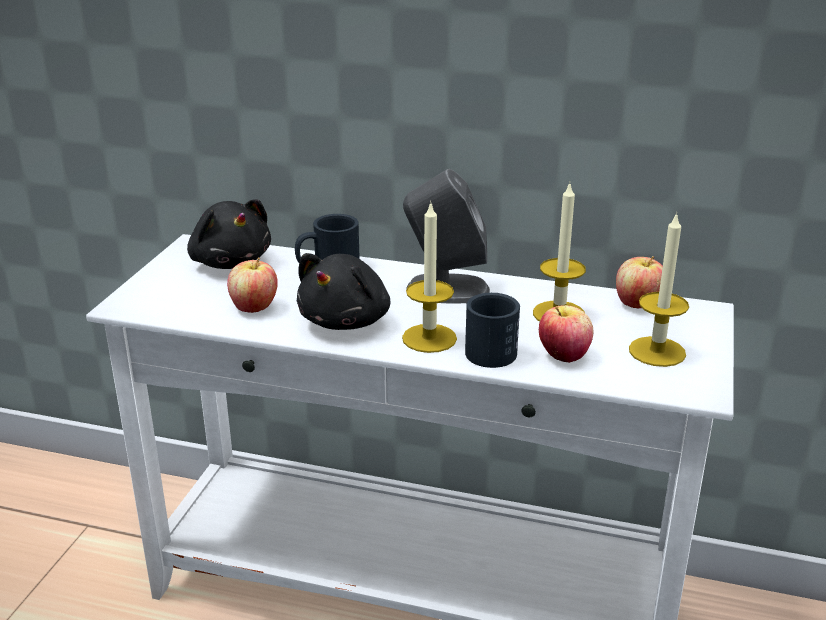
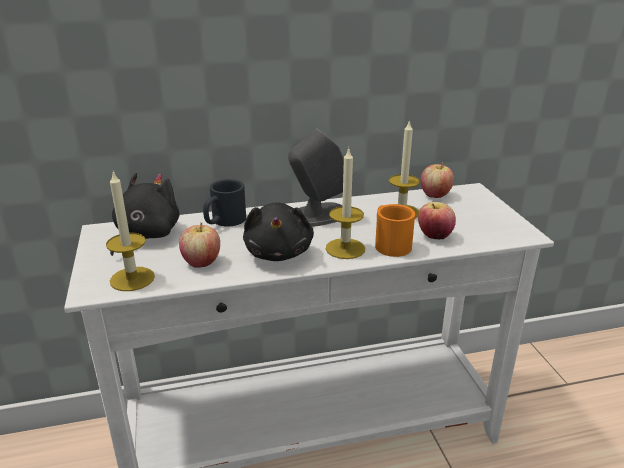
camera: 30 degrees left, 0 degrees up
black plush toy [187,199,271,269] -> black plush toy turned 90 degrees counterclockwise [110,173,180,256]
black mug [465,293,520,368] -> orange mug [375,204,415,257]
candle [629,212,689,367] -> candle moved to [106,171,155,291]

